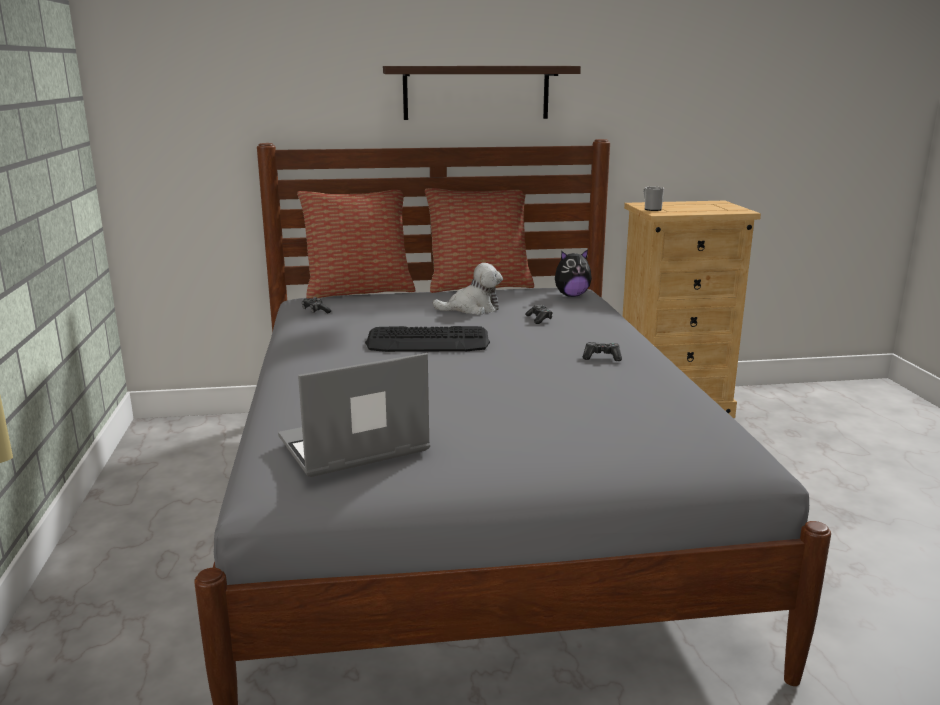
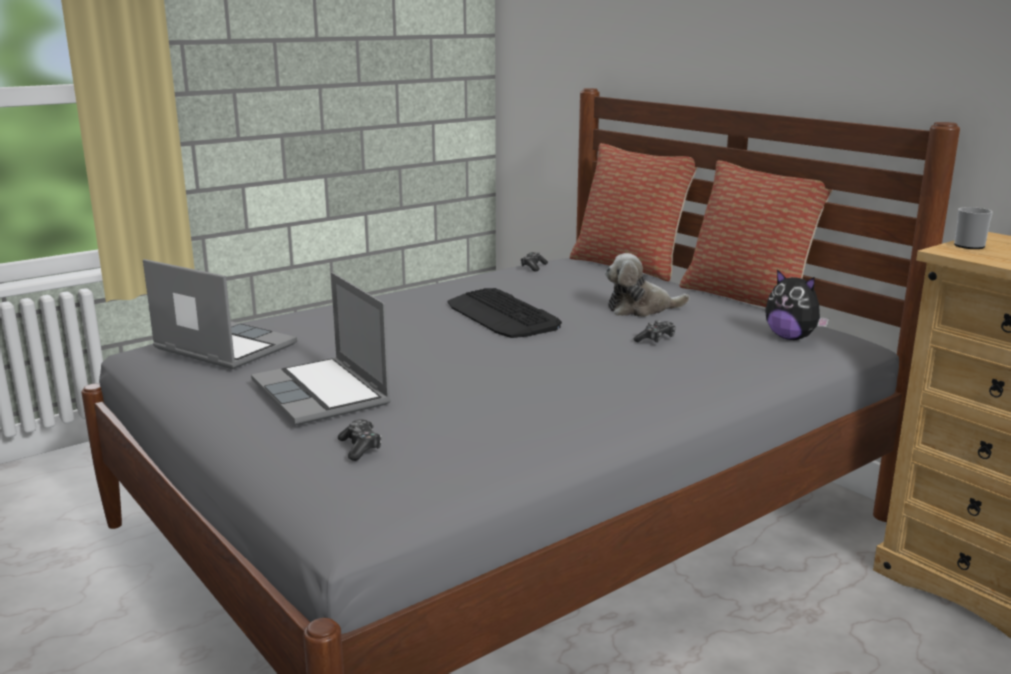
camera: 60 degrees right, 0 degrees up
shelf [383,66,581,120] -> none
plush toy [433,263,503,315] -> plush toy turned 120 degrees clockwise [605,253,690,317]
game controller [583,342,622,361] -> game controller moved to [338,419,381,461]
none -> laptop [251,272,391,425]

